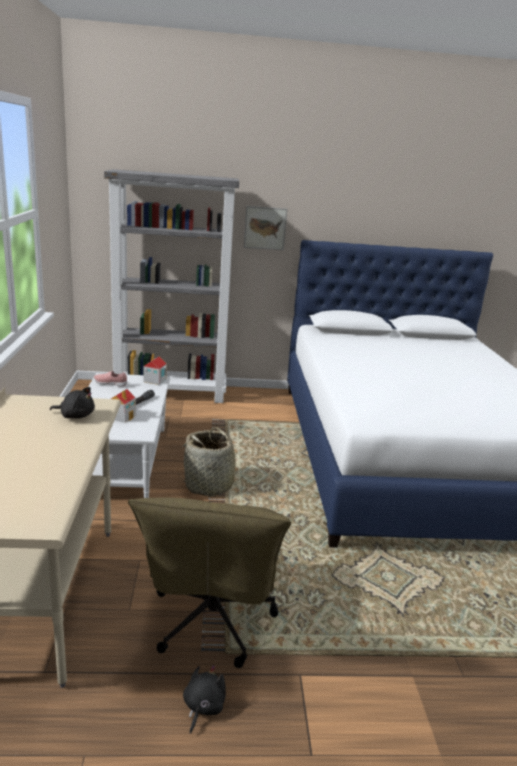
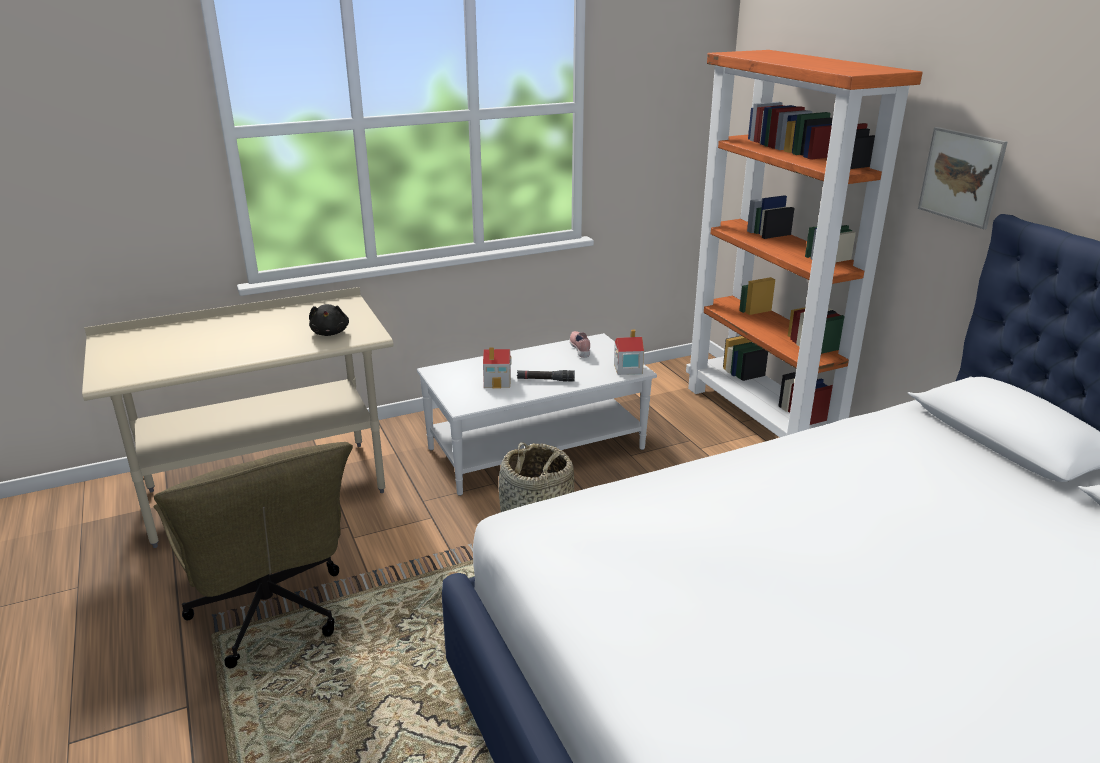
camera: 70 degrees right, 5 degrees up
grey bookcase [104,169,239,403] -> orange bookcase [686,50,923,437]
beige office chair [128,498,291,668] -> beige office chair turned 105 degrees counterclockwise [154,442,353,668]
black plush toy [183,665,226,734] -> none

